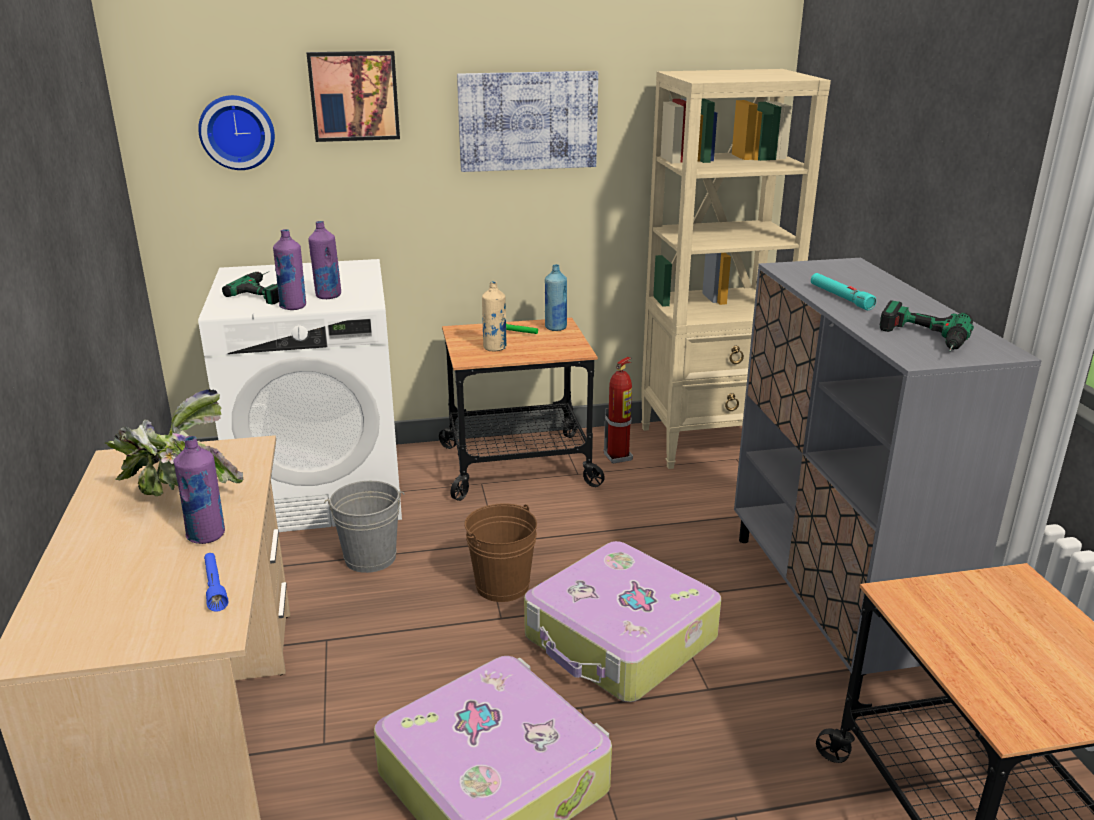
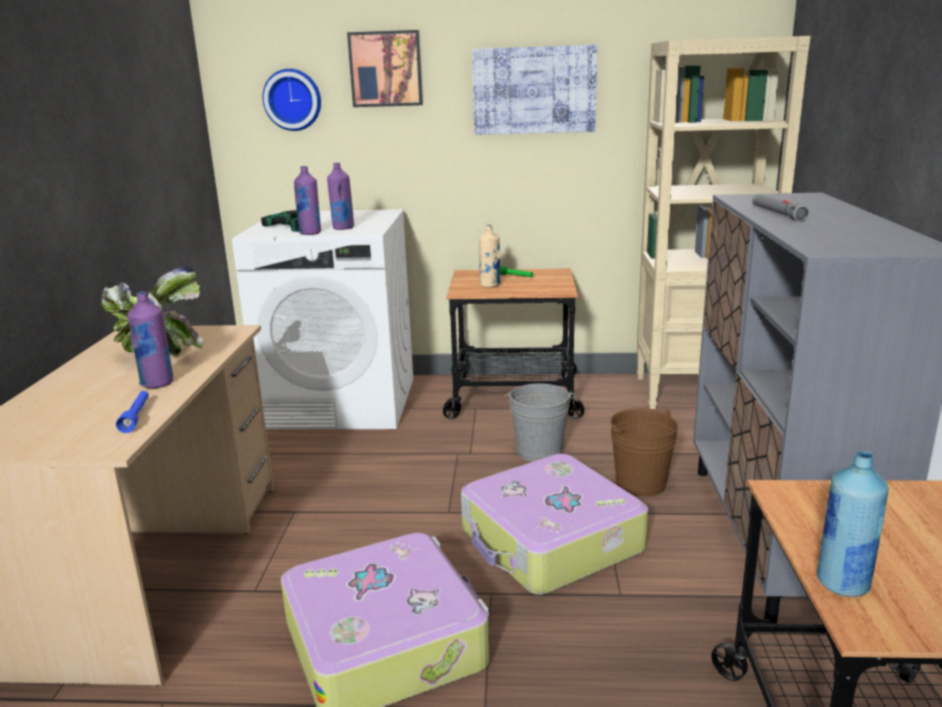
camera: 15 degrees right, 5 degrees down
grey bucket [324,481,404,573] -> grey bucket moved to [505,383,575,462]
brown bucket [464,503,537,602] -> brown bucket moved to [610,408,678,497]
blue bottle [545,264,567,331] -> blue bottle moved to [817,451,889,597]
fire extinguisher [603,357,633,464] -> none
turquoise flashlight [811,273,876,310] -> grey flashlight [752,194,809,221]
power drill [880,301,974,352] -> none

